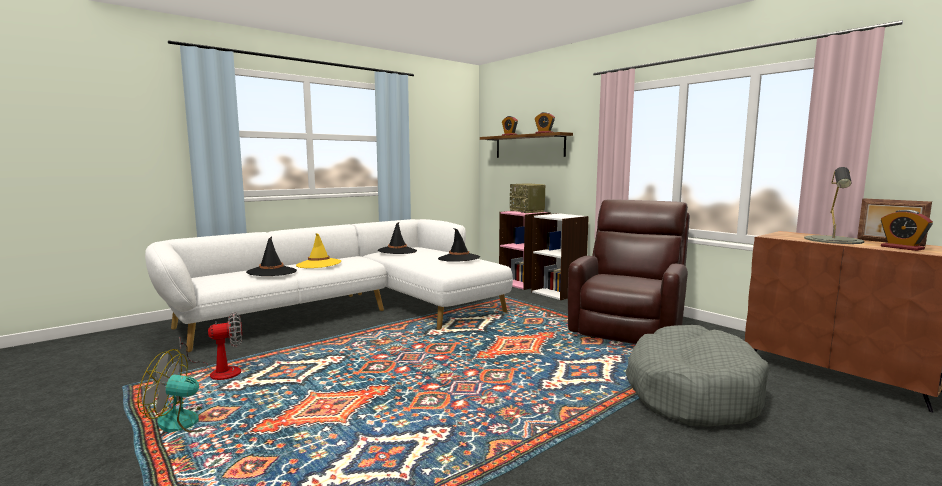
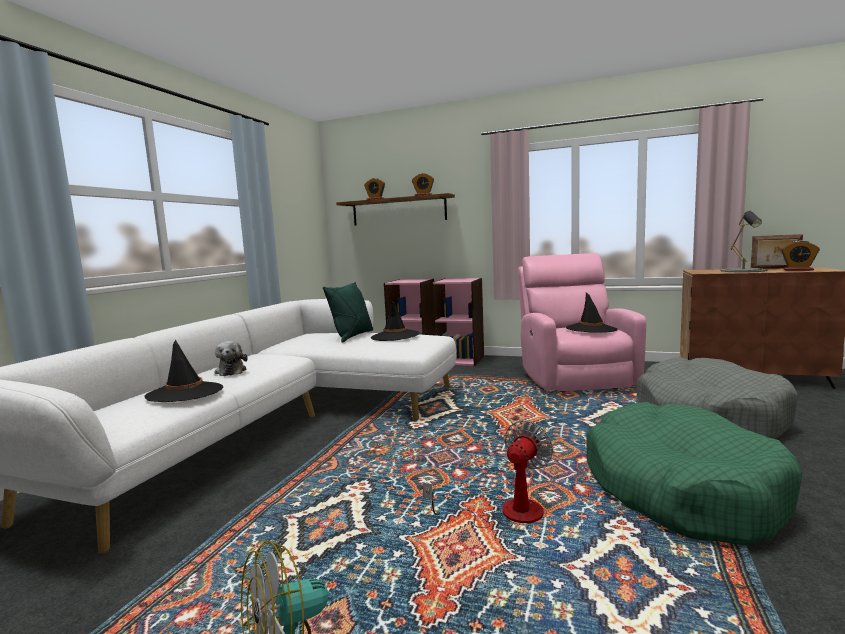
camera: 30 degrees left, 0 degrees up
fan [179,312,242,380] -> fan moved to [423,420,553,528]
yellow hat [296,233,341,268] -> plush toy [214,341,248,376]
black hat [378,221,417,254] -> black hat moved to [566,292,618,333]
radio [510,183,546,213] -> none
white bookcase [531,213,589,300] -> pink bookcase [432,278,484,366]
brown armchair [568,199,690,344] -> pink armchair [518,253,646,393]
none -> green pillow [323,282,373,343]
none -> green dog bed [586,402,802,545]

